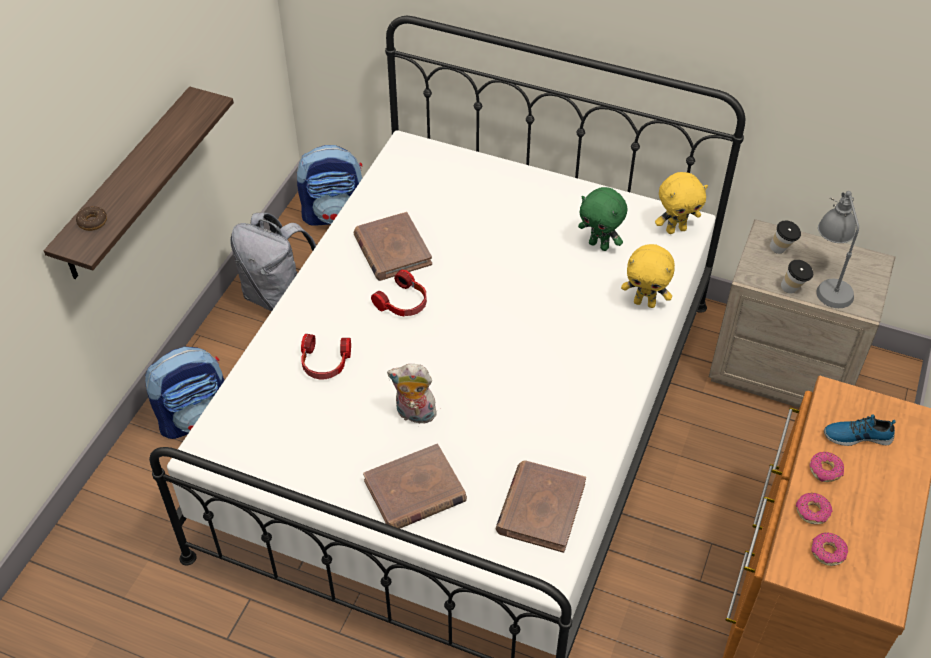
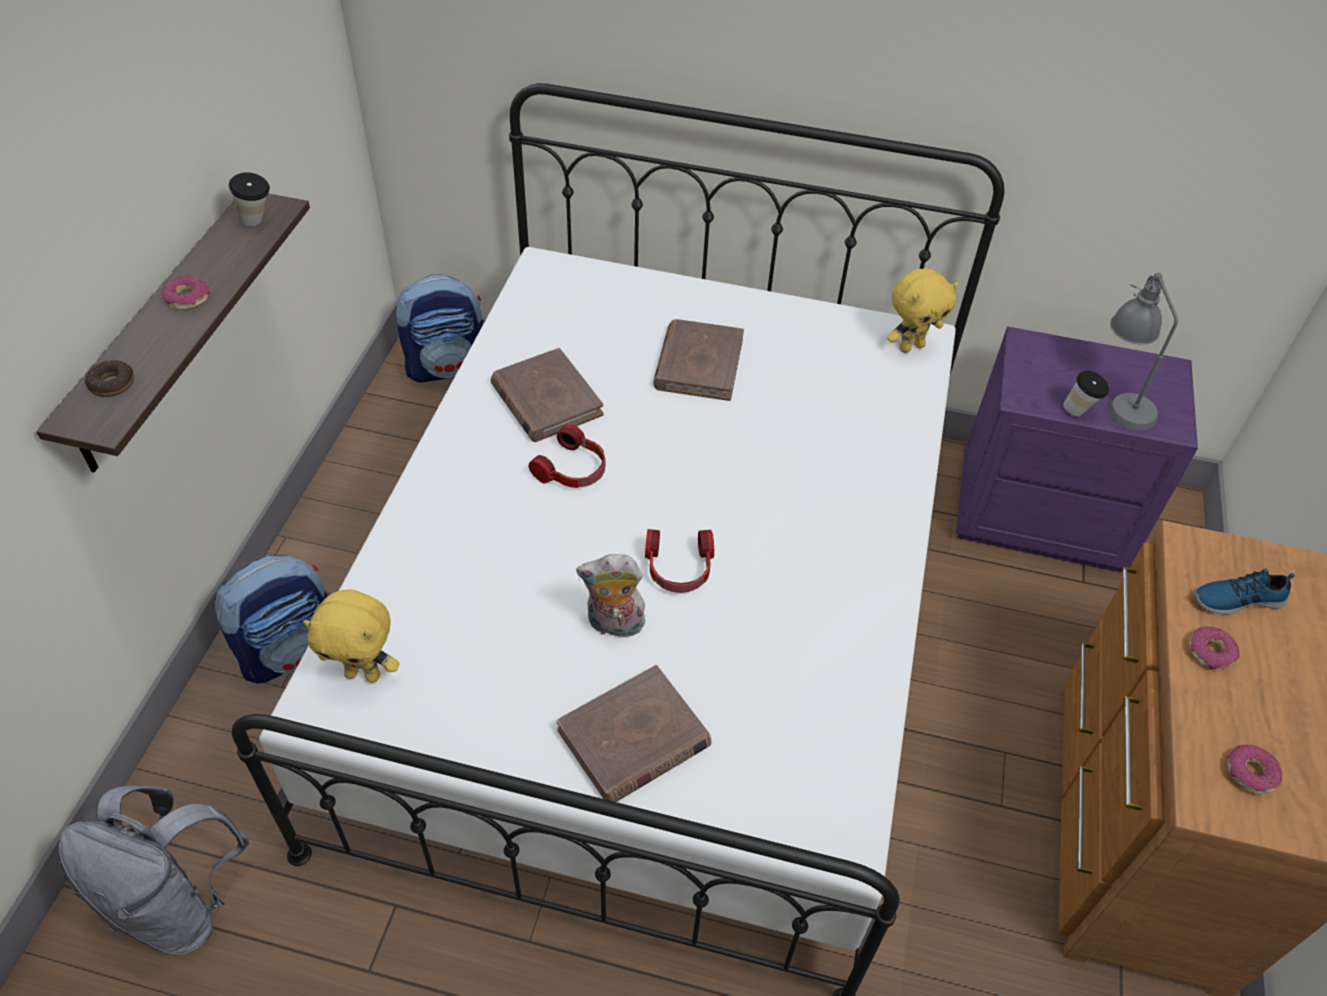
camera: 10 degrees left, 0 degrees up
grey backpack [230,213,316,311] -> grey backpack moved to [59,786,250,955]
headphones [301,334,351,379] -> headphones moved to [645,529,714,593]
brown book [496,460,586,553] -> brown book moved to [653,319,744,401]
green plush toy [578,187,627,251] -> none
yellow plush toy [621,244,675,308] -> yellow plush toy moved to [303,590,399,683]
beige nightstand [709,219,895,408] -> purple nightstand [956,326,1198,573]
cup [770,221,801,254] -> cup moved to [229,172,270,226]
donut [796,493,833,525] -> donut moved to [162,276,210,310]

